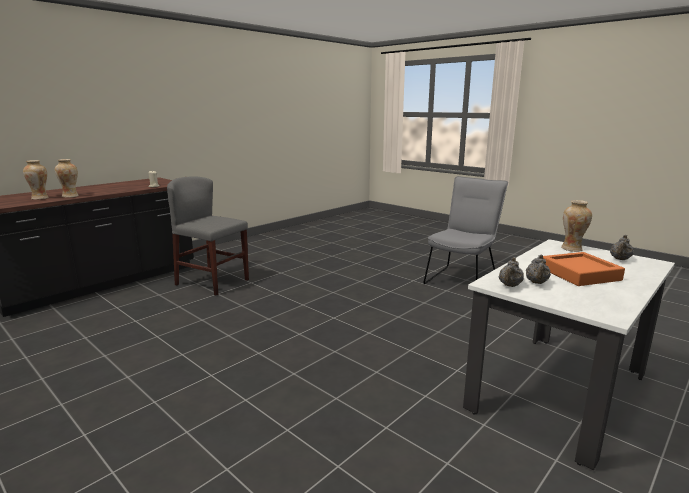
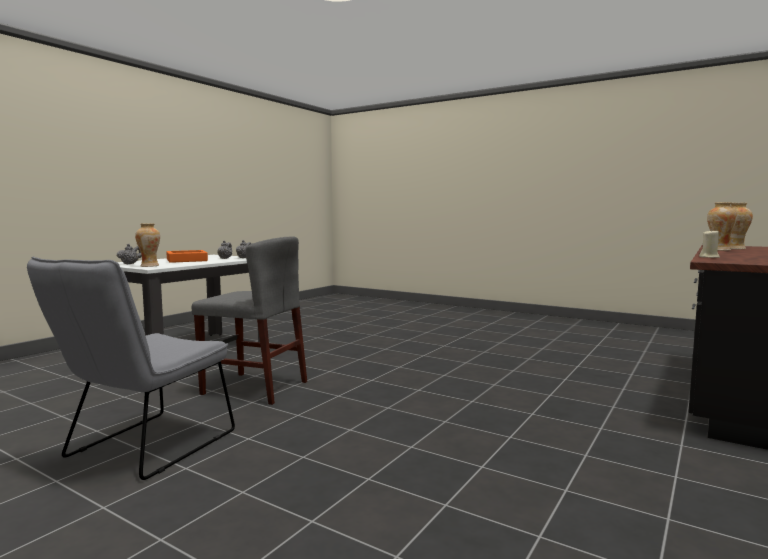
camera: 170 degrees right, 10 degrees down
grey chair [167,176,249,296] -> grey chair moved to [192,236,307,405]

